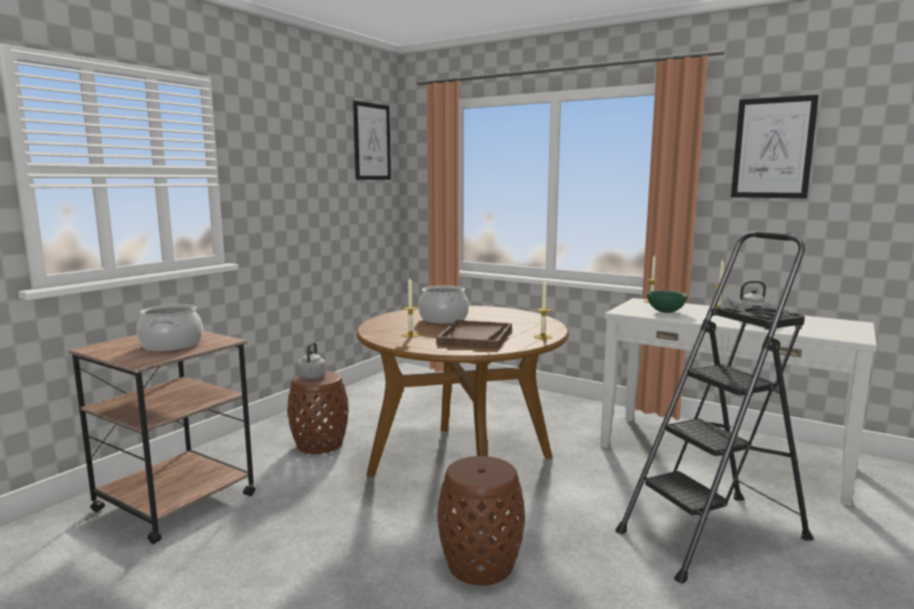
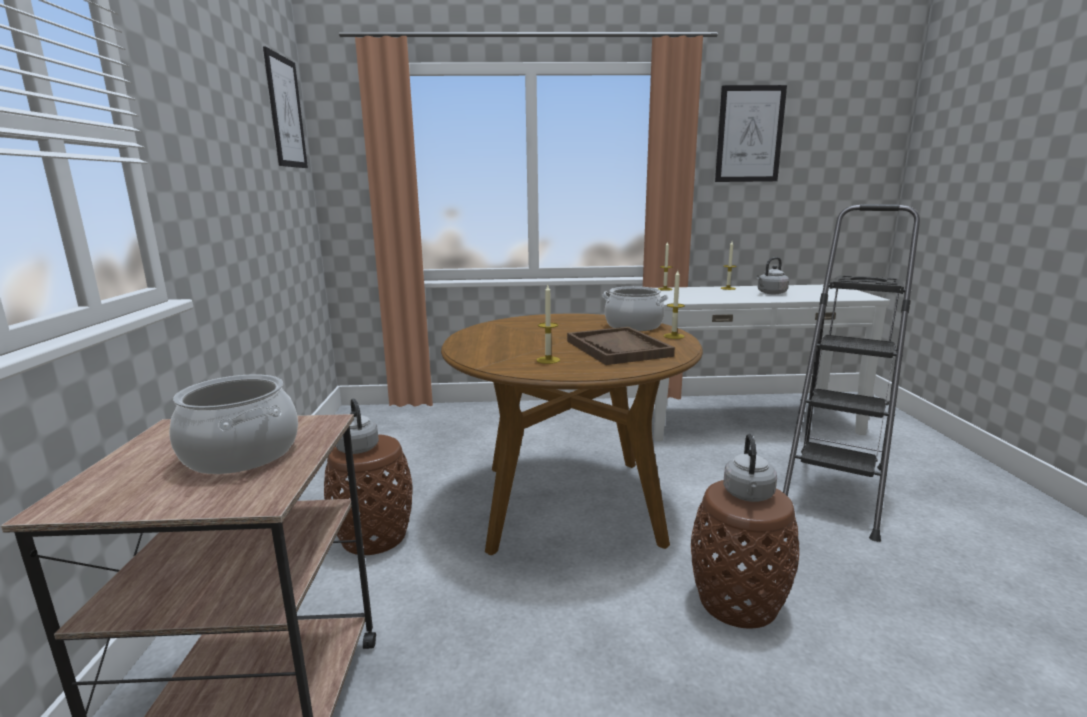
camera: 35 degrees left, 5 degrees up
cooking pot [418,286,469,324] -> cooking pot moved to [602,286,669,331]
green bowl [647,291,687,313] -> none
none -> grey kettle [723,434,777,502]

